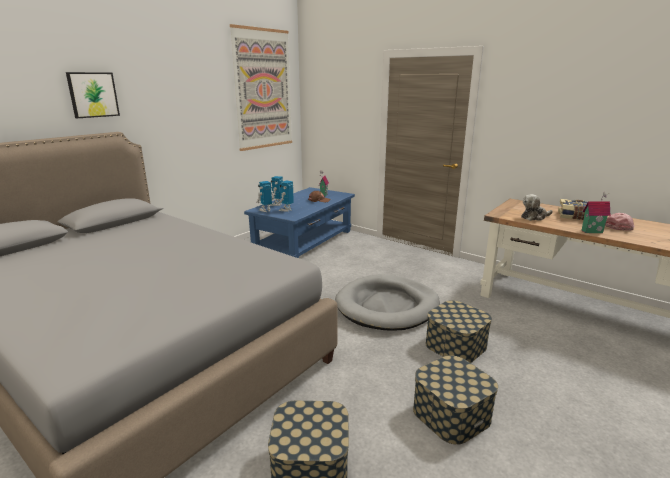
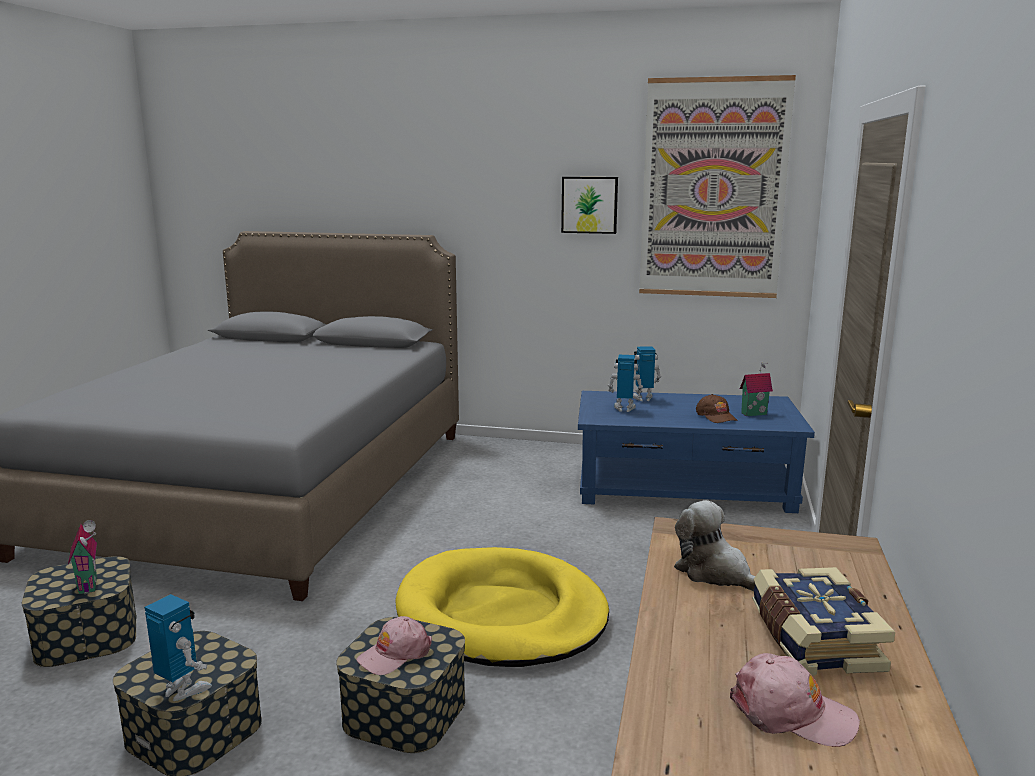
camera: 65 degrees right, 5 degrees down
picture [66,72,120,118] -> picture moved to [561,177,618,234]
toy robot [256,181,275,212] -> toy robot moved to [144,594,212,701]
grey dog bed [335,274,440,331] -> yellow dog bed [395,547,609,667]
toy house [581,192,611,233] -> toy house moved to [68,520,97,594]
none -> pink cap [357,616,432,675]

